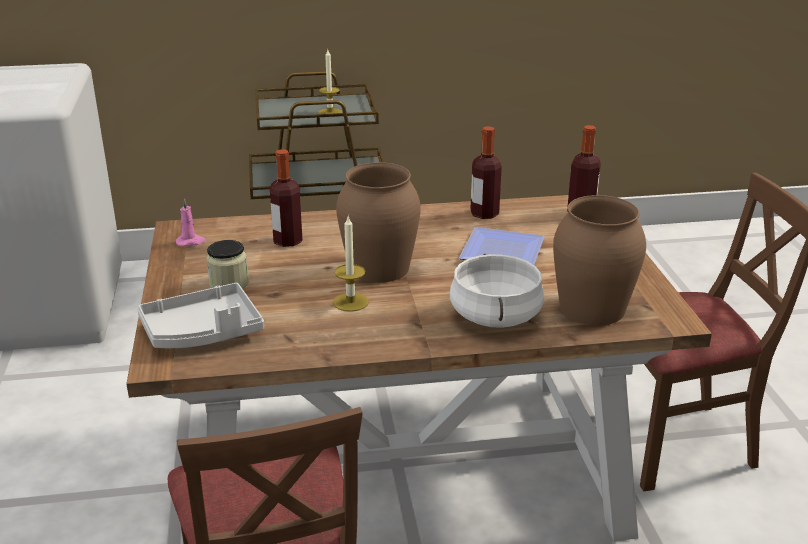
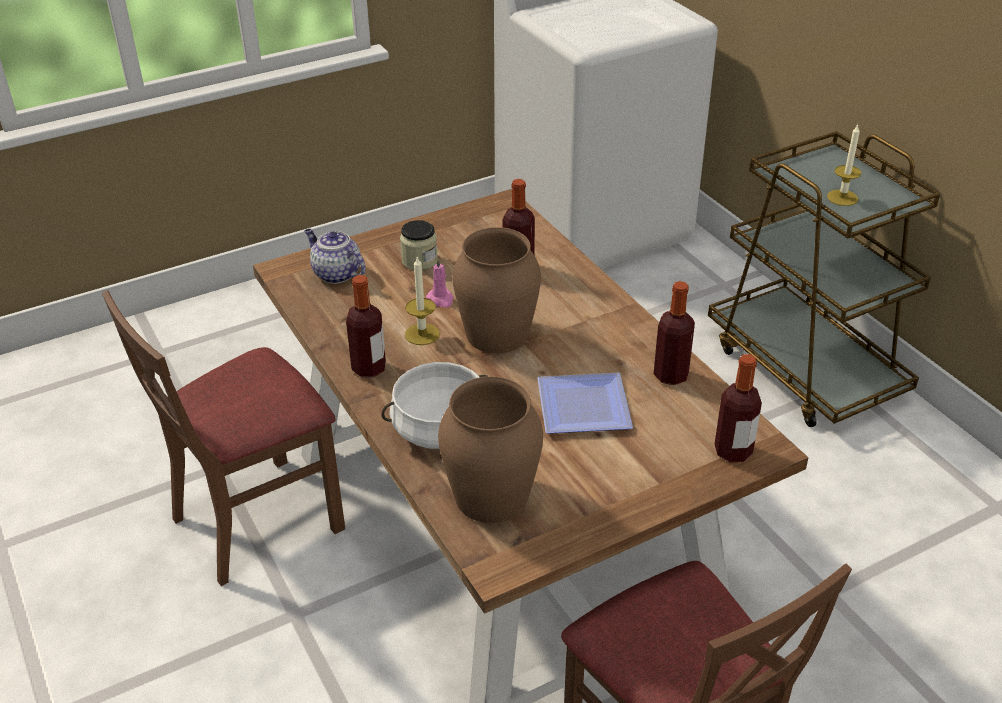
camera: 70 degrees right, 10 degrees up
grey tray [137,283,264,348] -> teapot [304,229,366,284]
pink candle [176,198,206,246] -> pink candle moved to [426,258,454,308]
none -> bottle [346,275,386,377]

